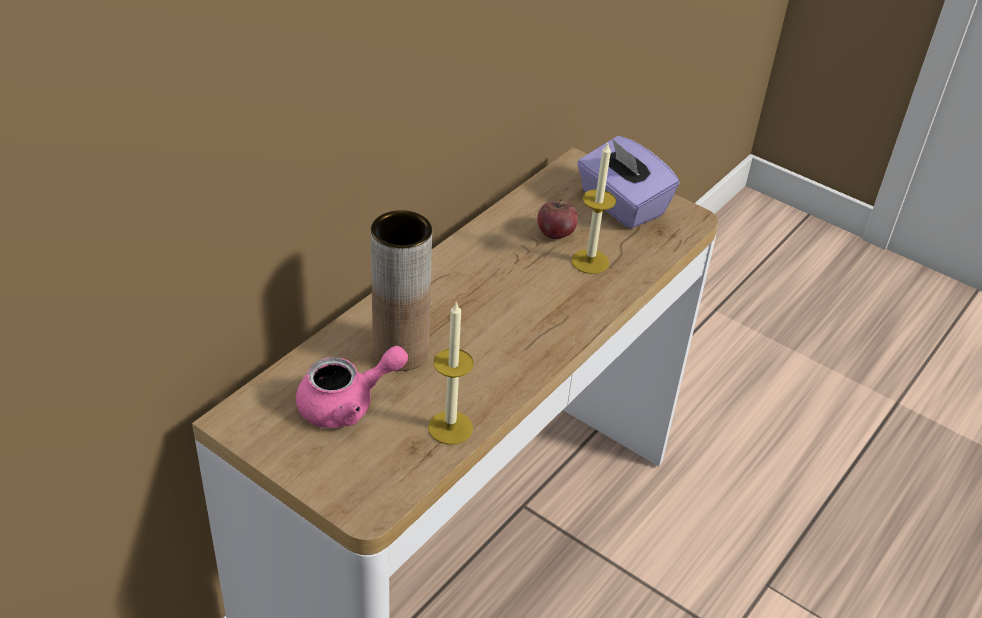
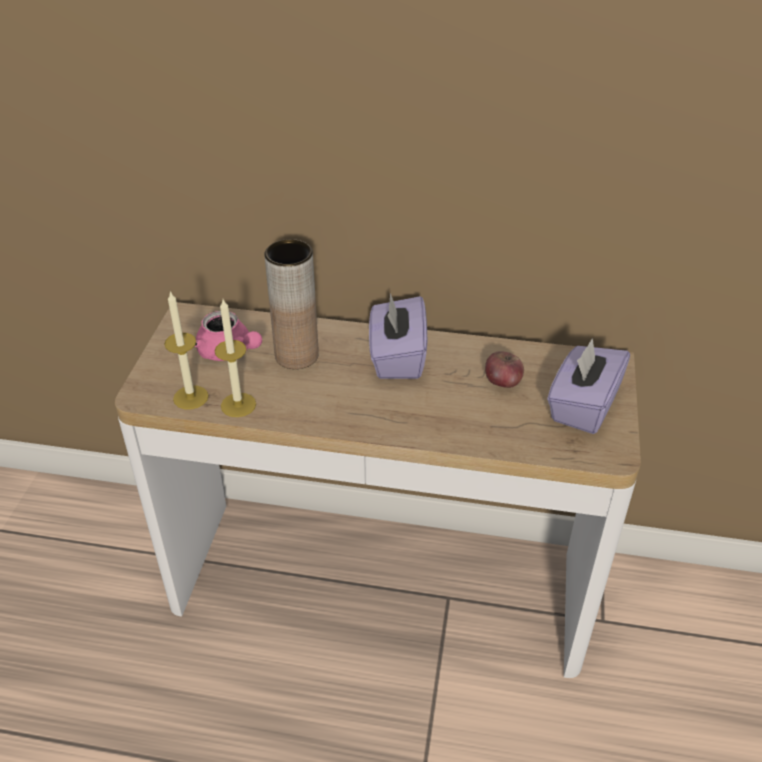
camera: 65 degrees right, 0 degrees up
candle [571,143,616,274] -> candle moved to [164,291,209,410]
none -> purple tissue box [369,293,427,379]

